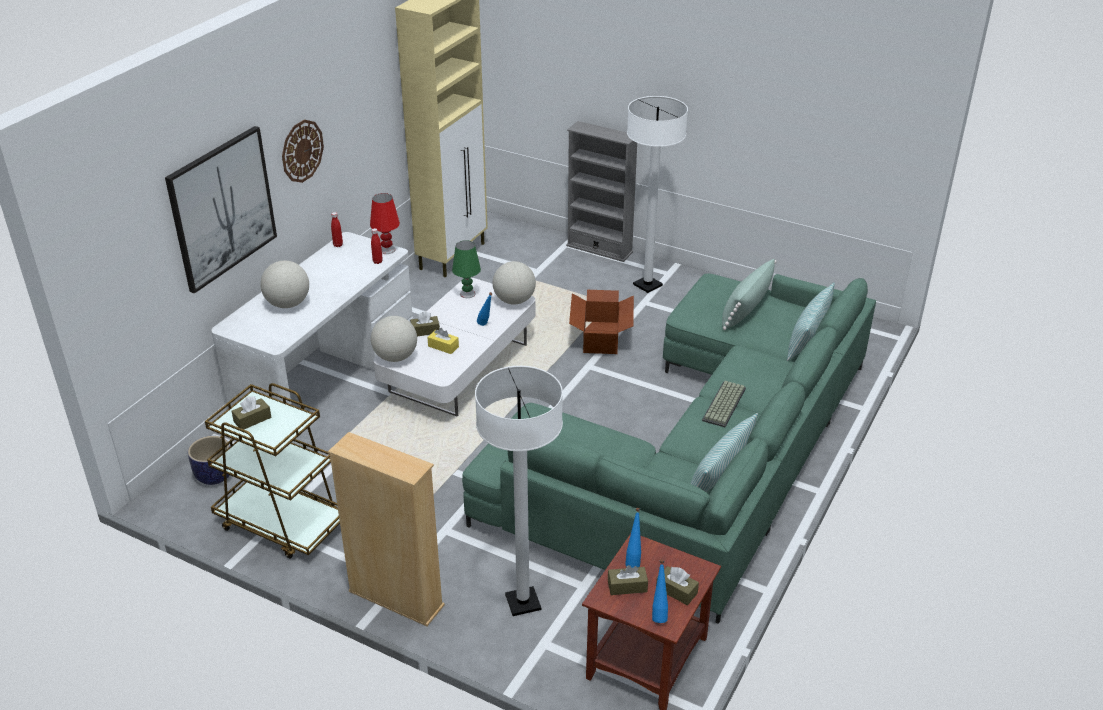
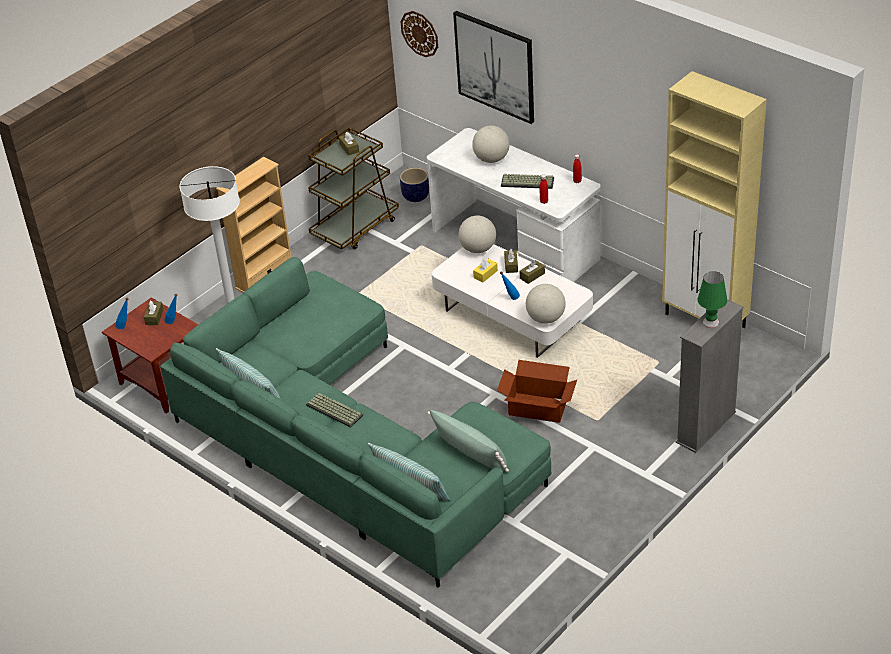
camera: 105 degrees right, 5 degrees up
wall clock [282,120,324,183] -> wall clock moved to [400,11,438,57]
red table lamp [370,193,400,254] -> none
green table lamp [452,240,481,298] -> green table lamp moved to [698,271,727,328]
white floor lamp [627,96,688,293] -> none
brown tissue box [656,566,699,605] -> brown tissue box moved to [520,260,545,284]
none -> keyboard [501,174,554,189]

